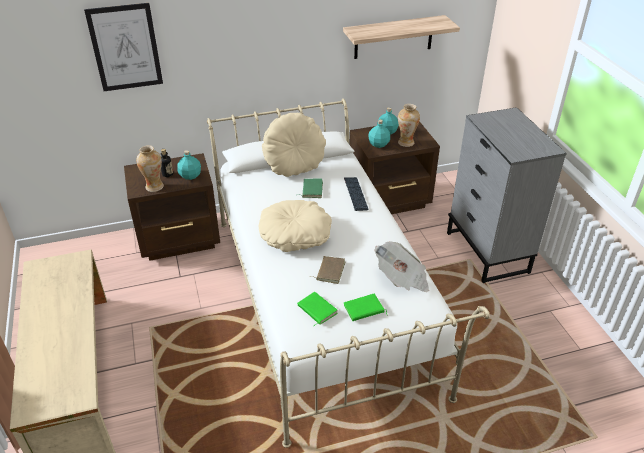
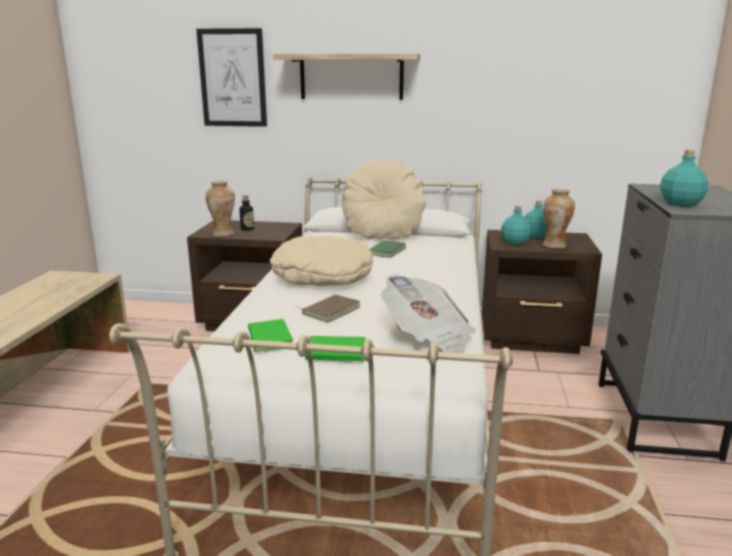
camera: 25 degrees right, 20 degrees down
turquoise bottle [177,150,201,180] -> turquoise bottle moved to [660,150,708,207]
shelf [343,15,460,59] -> shelf moved to [273,54,420,100]
keyboard [344,177,368,211] -> none

